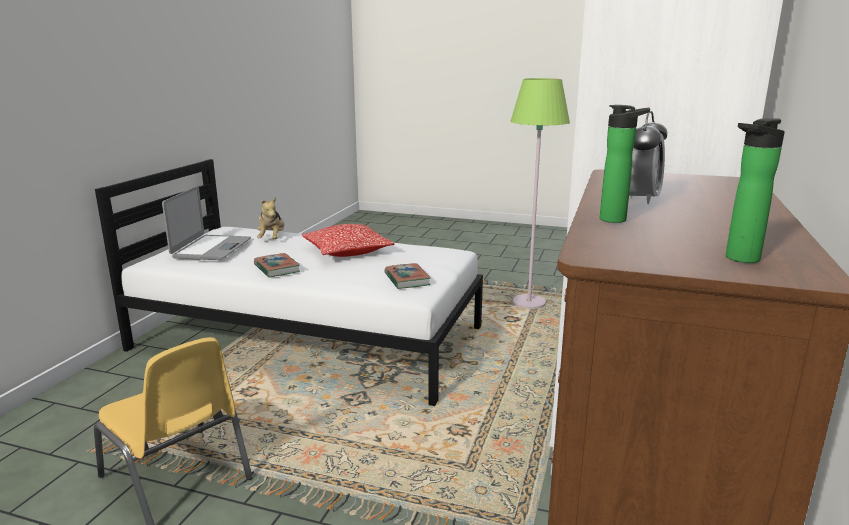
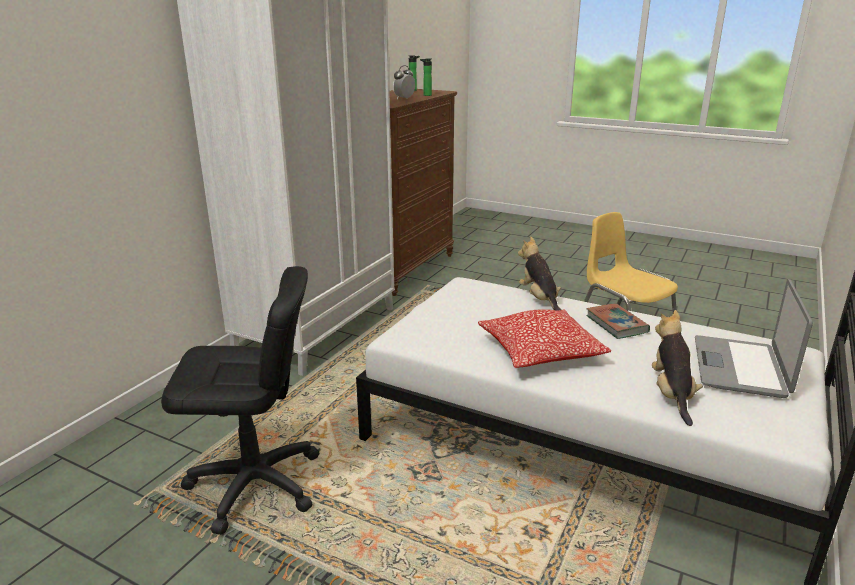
camera: 170 degrees left, 5 degrees up
book [384,263,431,289] -> none
green floor lamp [511,78,570,309] -> black office chair [161,266,319,535]
none -> plush toy [518,237,561,311]

